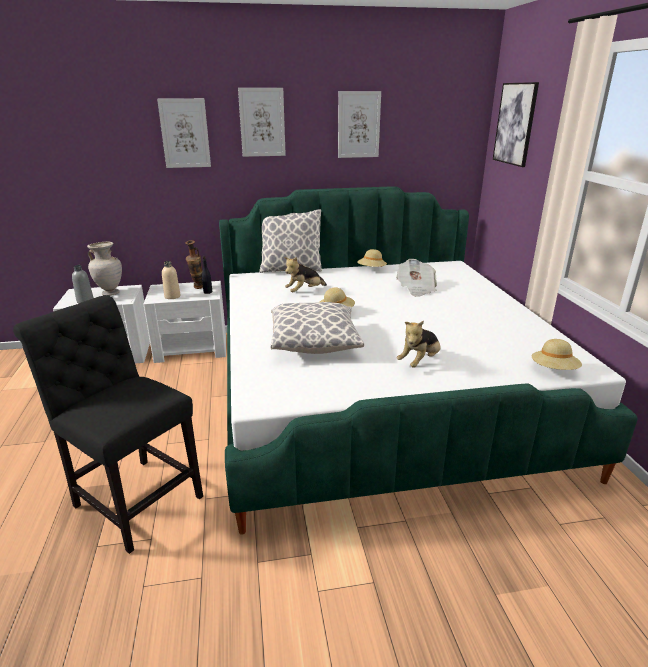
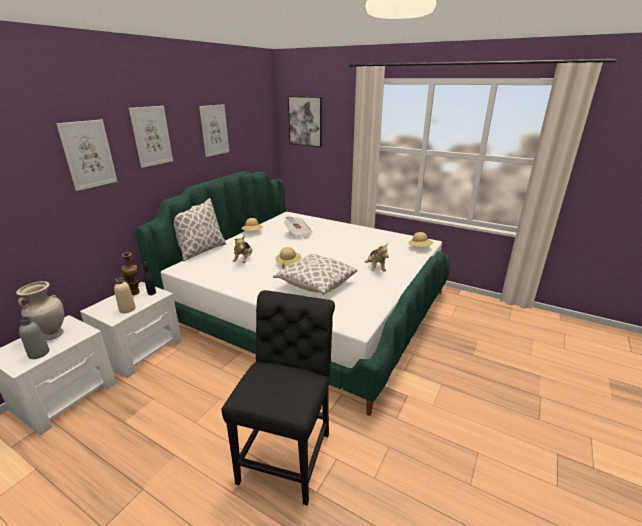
camera: 50 degrees left, 0 degrees up
black chair [13,295,203,554] -> black chair turned 120 degrees clockwise [221,290,335,505]

